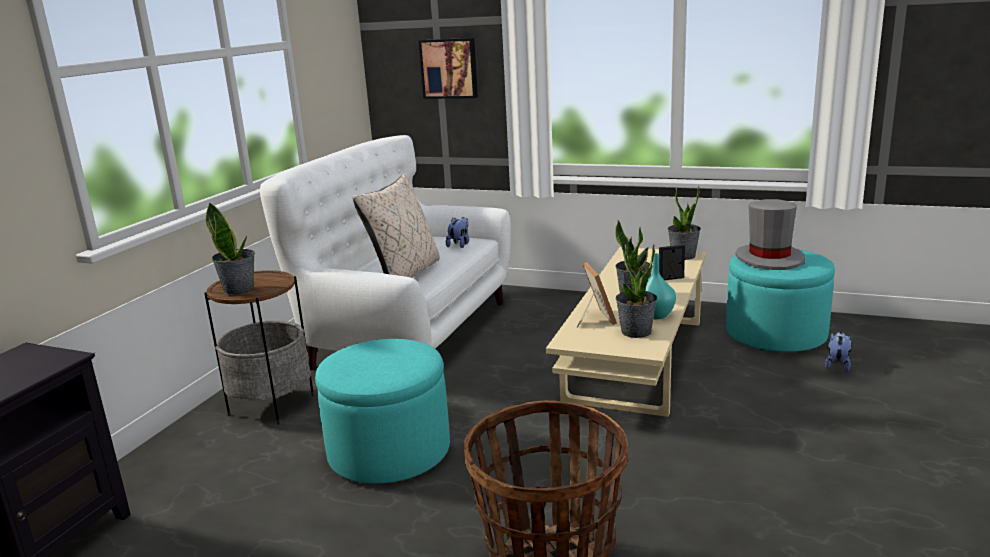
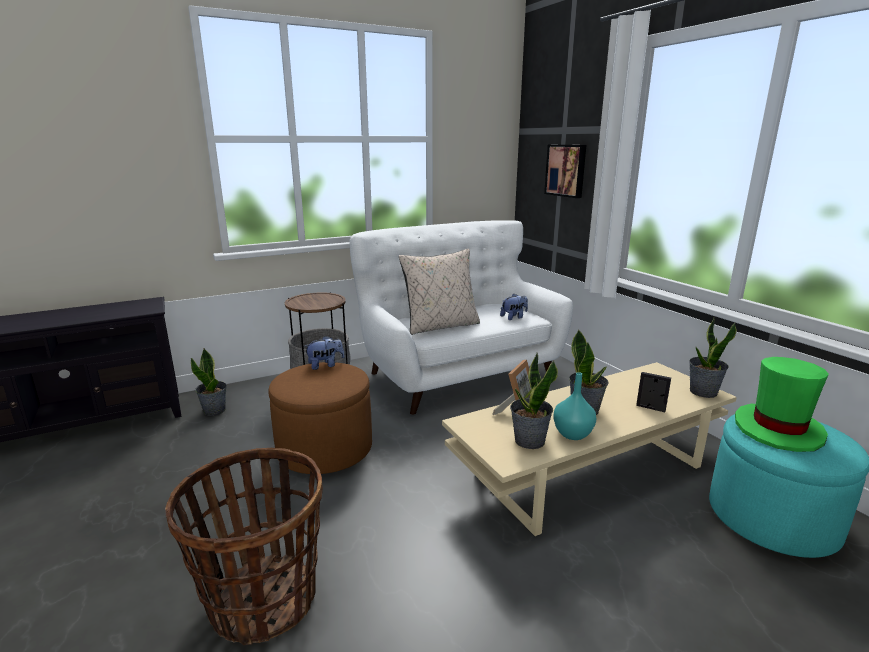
camera: 40 degrees right, 0 degrees up
potted plant [206,202,255,295] -> potted plant moved to [191,348,227,416]
turquoise ottoman [315,339,450,484] -> brown ottoman [268,362,372,474]
grey hat [735,199,805,270] -> green hat [735,357,829,452]
plush toy [825,332,852,372] -> plush toy moved to [305,336,345,370]

